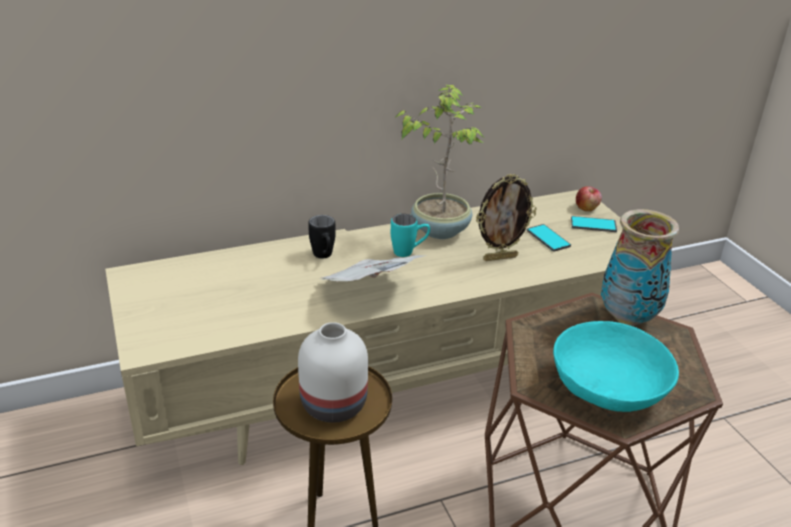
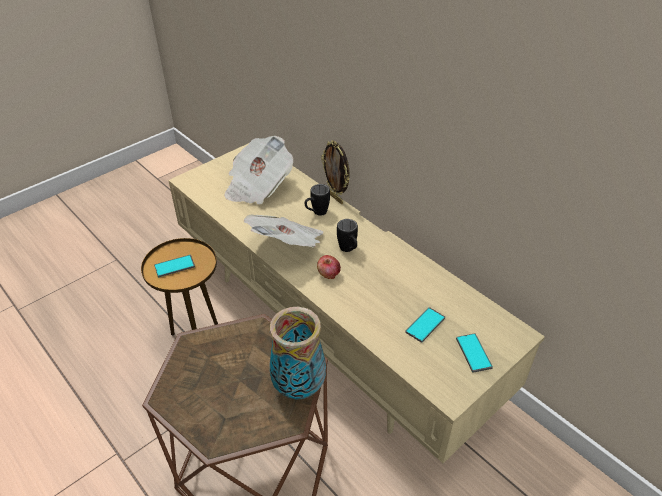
camera: 70 degrees right, 10 degrees up
white vase [298,322,368,423] -> phone [154,255,195,277]
turquoise mug [391,214,430,257] -> black mug [337,219,358,252]
potted plant [395,85,484,239] -> none
picture frame [476,174,536,261] -> picture frame moved to [321,140,350,204]
turquoise bowl [553,321,679,412] -> none
apple [576,186,602,211] -> apple moved to [317,255,341,279]
none -> newspaper [224,136,293,205]

